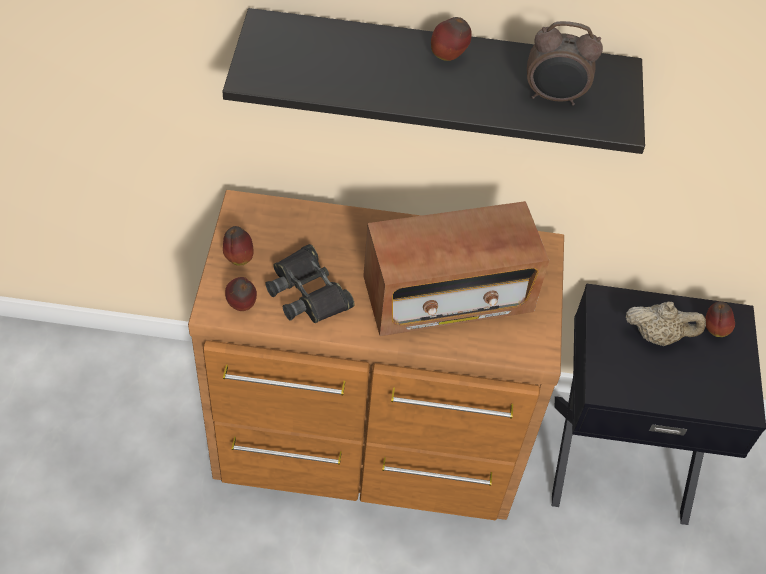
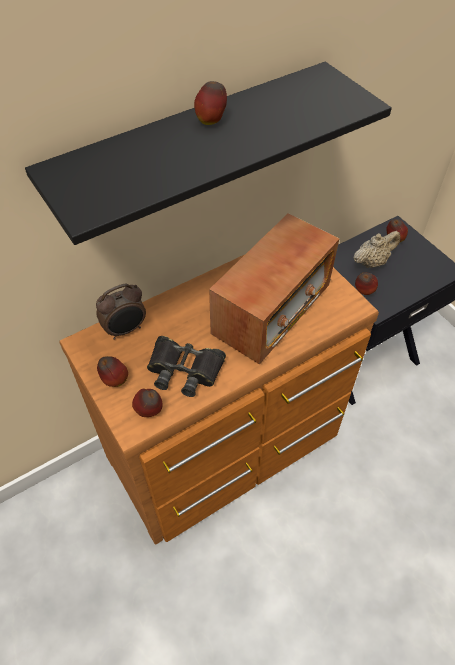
camera: 35 degrees left, 0 degrees up
alarm clock [527,21,603,106] -> alarm clock moved to [96,284,146,340]
none -> apple [355,272,378,295]

